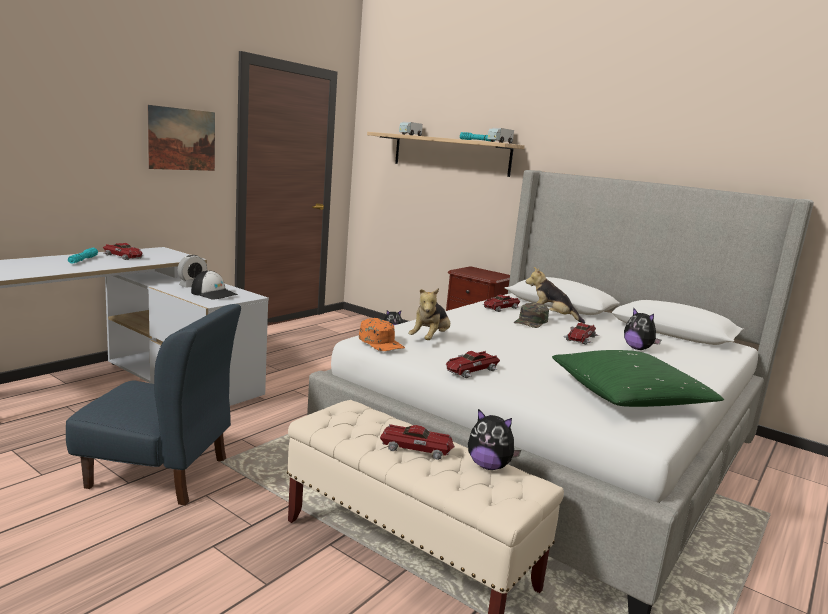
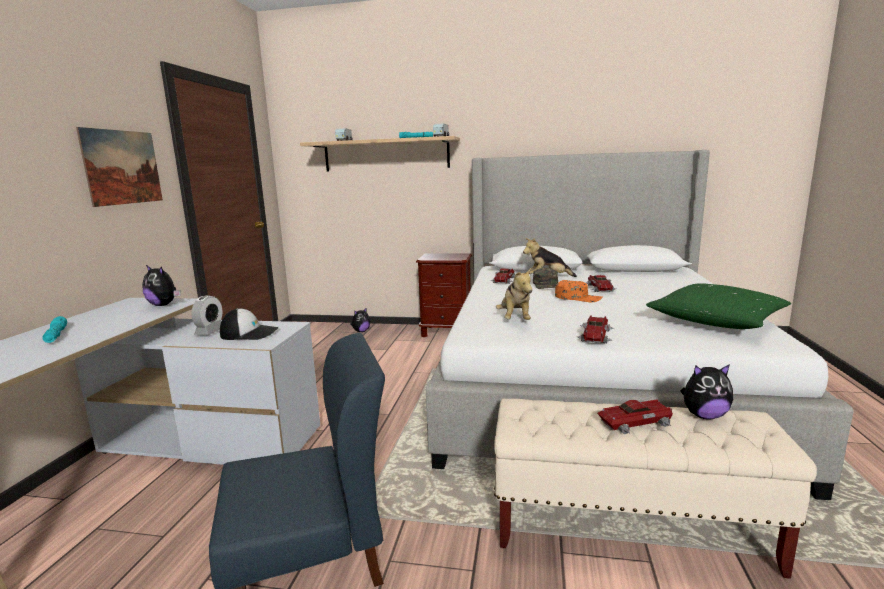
camera: 25 degrees left, 0 degrees up
toy car [103,243,143,260] -> none
orange cap [359,318,405,351] -> orange cap moved to [555,280,603,302]
plush toy [624,307,661,350] -> plush toy moved to [142,265,181,306]

